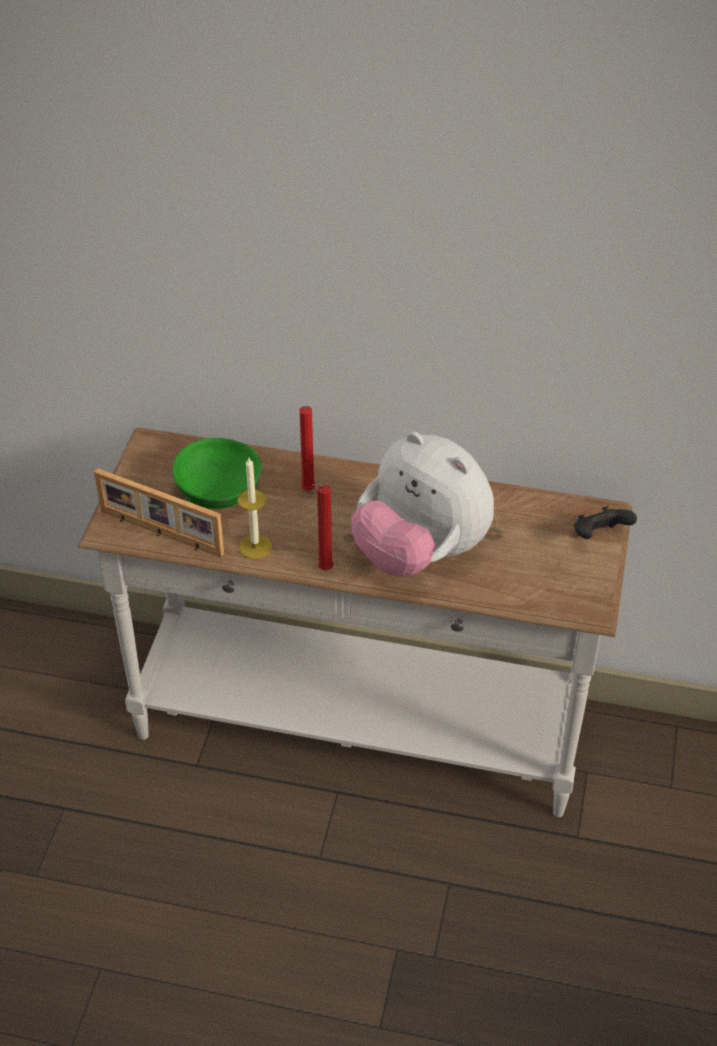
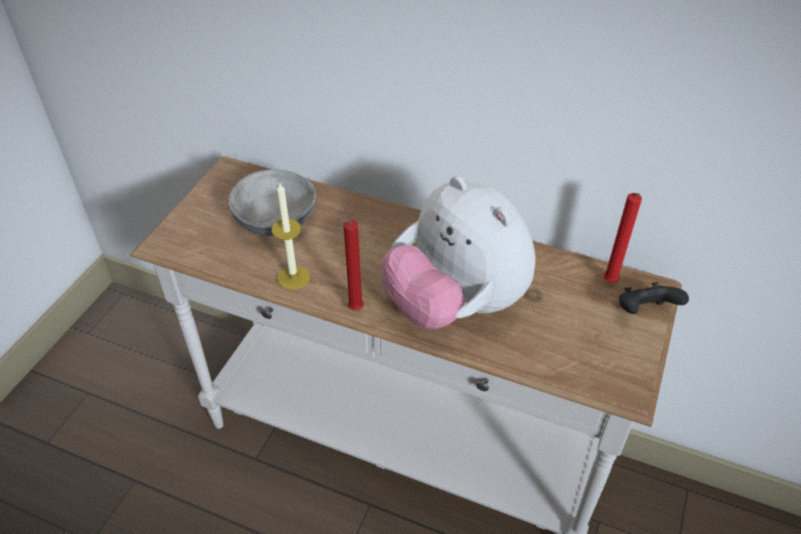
camera: 10 degrees right, 0 degrees up
picture frame [94,468,224,557] -> none
green bowl [172,438,262,509] -> grey bowl [229,169,316,236]
red candle [300,406,316,491] -> red candle moved to [604,193,642,283]

